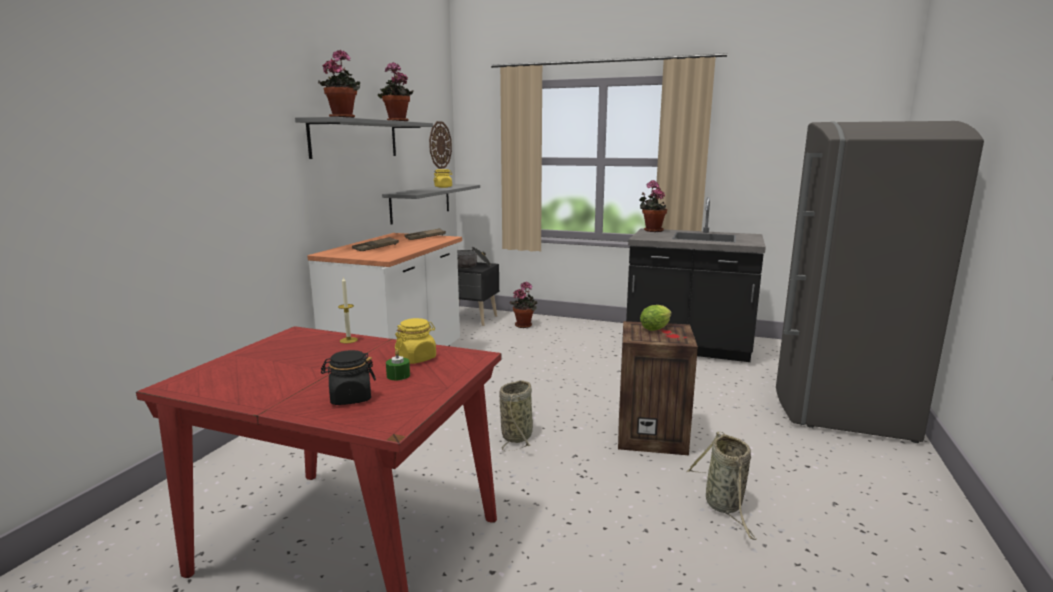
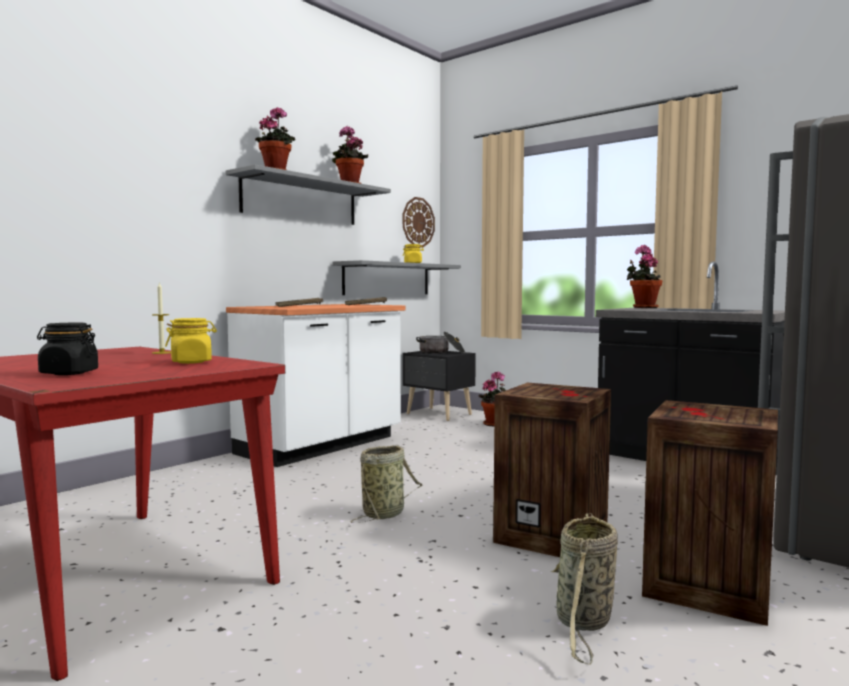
camera: 20 degrees right, 10 degrees down
green candle [386,350,410,380] -> none
lettuce [640,305,672,331] -> none
none -> crate [642,400,778,626]

